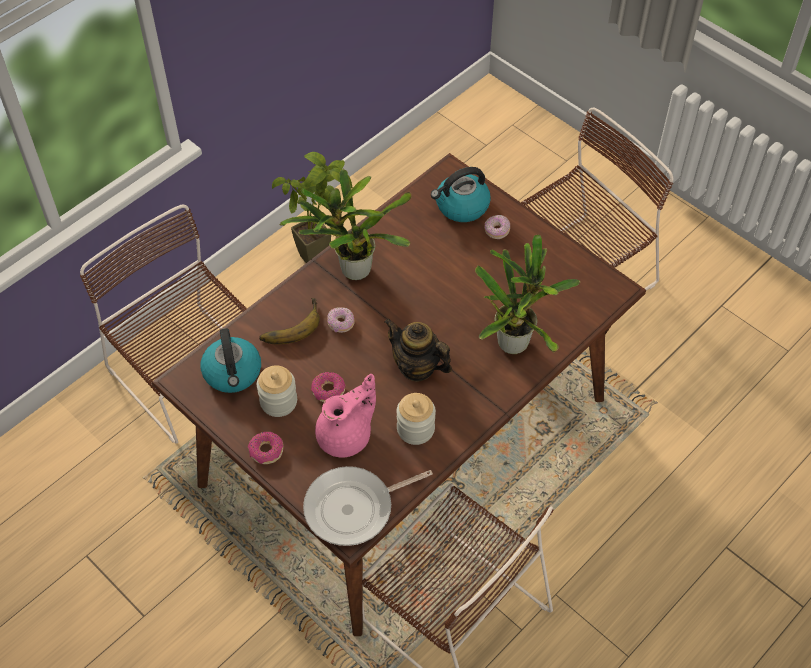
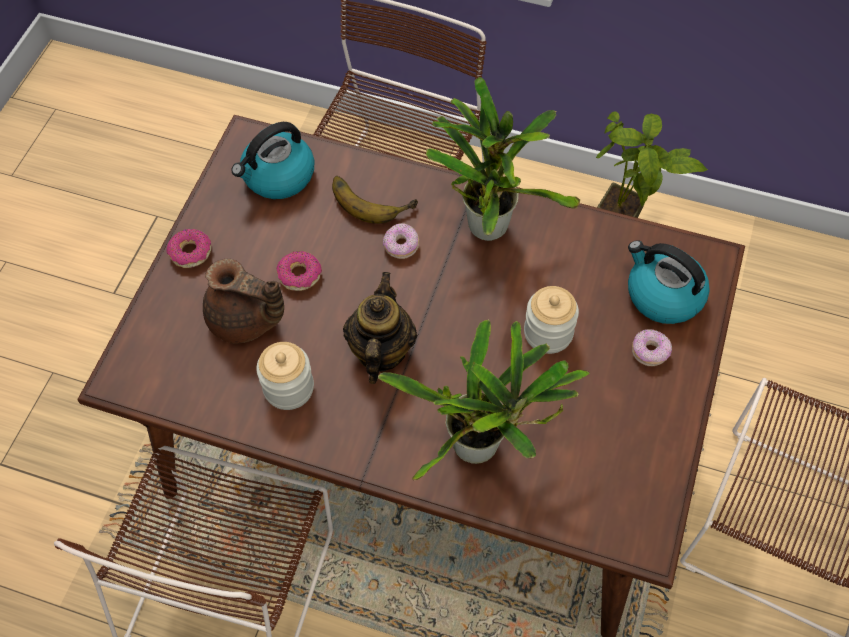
camera: 65 degrees right, 5 degrees up
jar [257,365,297,417] -> jar moved to [524,286,579,354]
frying pan [303,466,433,546] -> none
pink teapot [315,374,376,458] -> brown teapot [203,259,284,343]

